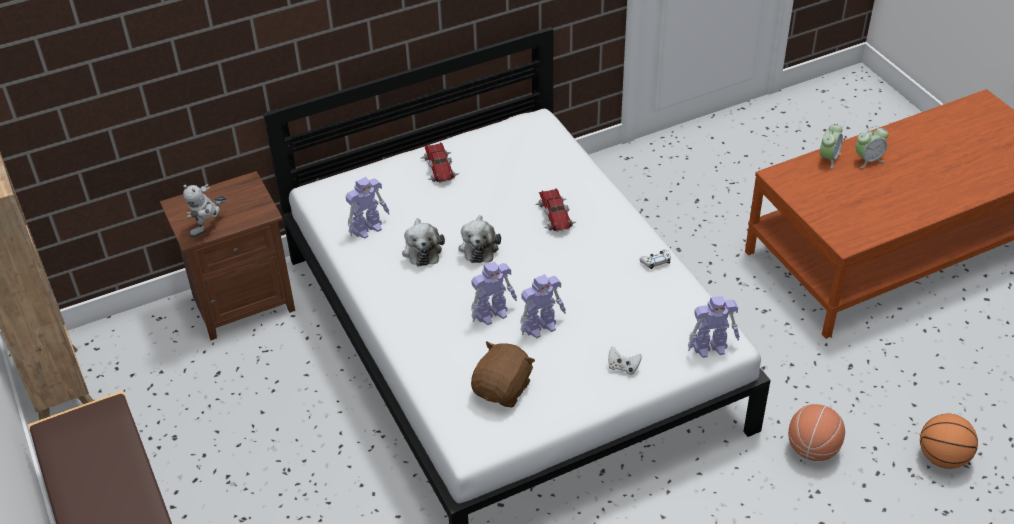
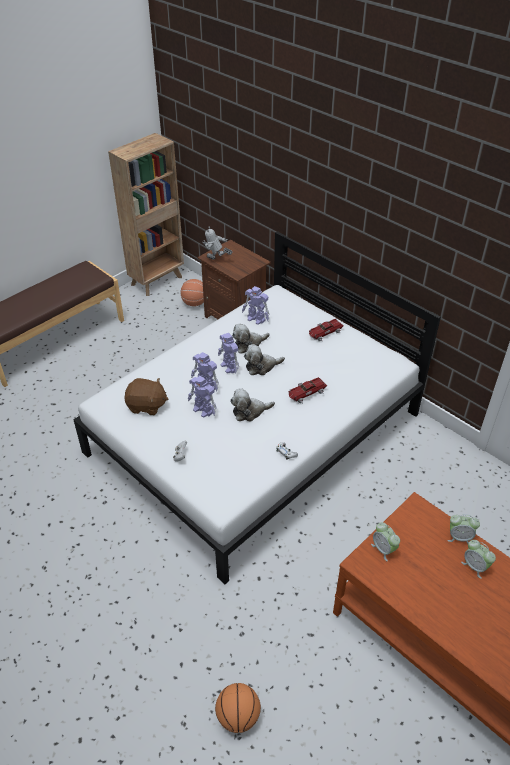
camera: 70 degrees right, 0 degrees up
toy robot [688,296,740,358] -> toy robot moved to [218,333,239,374]
basketball [788,404,845,461] -> basketball moved to [181,279,204,306]
none -> plush toy [230,388,275,422]
none -> alarm clock [371,522,400,561]

